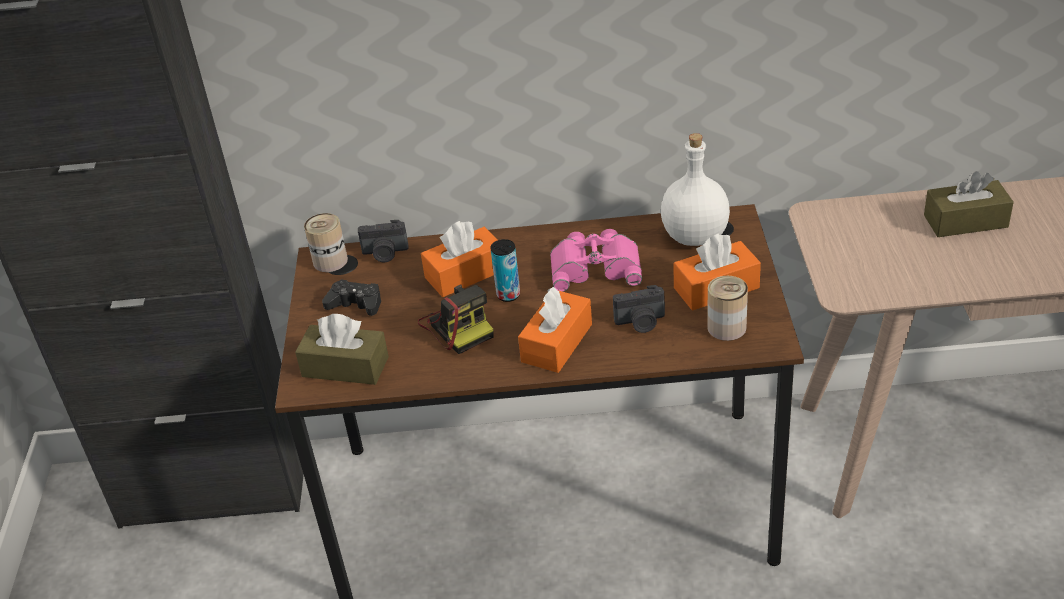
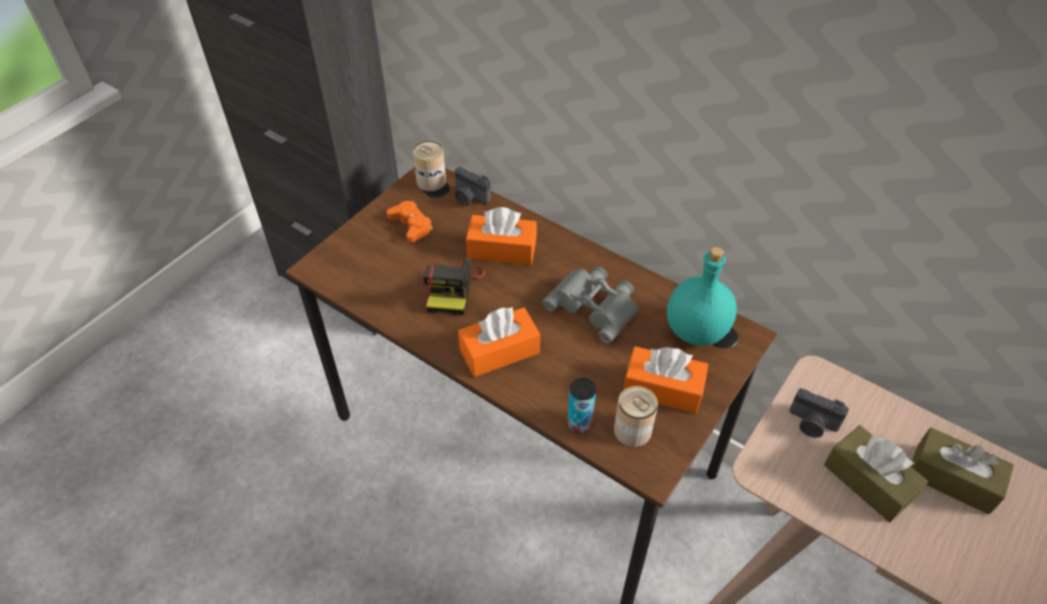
camera: 35 degrees right, 10 degrees up
brown tissue box [295,314,389,385] -> brown tissue box moved to [824,425,928,522]
black game controller [322,280,381,316] -> orange game controller [387,201,433,243]
can [490,239,520,302] -> can moved to [567,378,596,433]
pink binoculars [550,229,642,292] -> grey binoculars [542,266,638,344]
camera [613,285,665,333] -> camera moved to [789,388,849,438]
white bottle [661,133,730,246] -> turquoise bottle [667,247,737,346]

